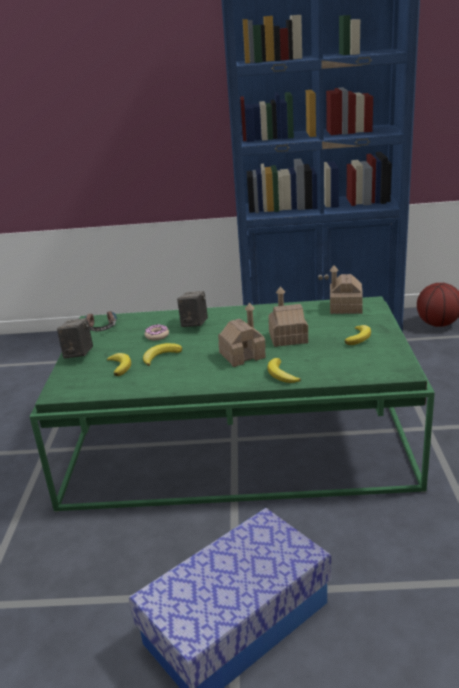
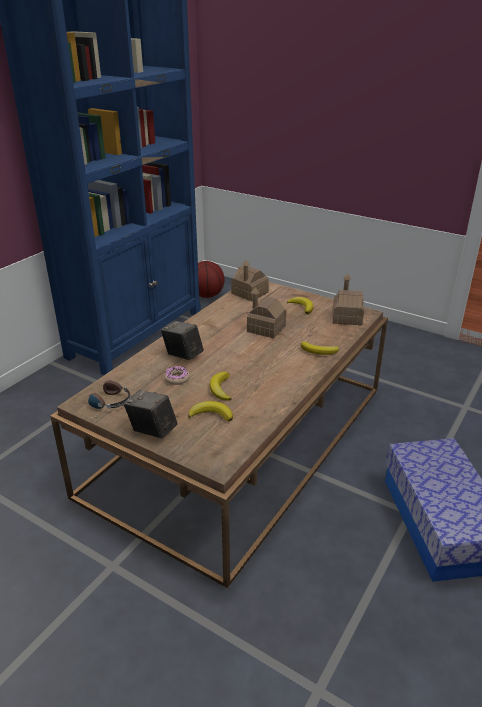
camera: 60 degrees left, 5 degrees up
green coffee table [29,296,435,512] -> brown coffee table [50,282,388,589]
toy house [218,303,266,367] -> toy house moved to [332,274,364,326]

